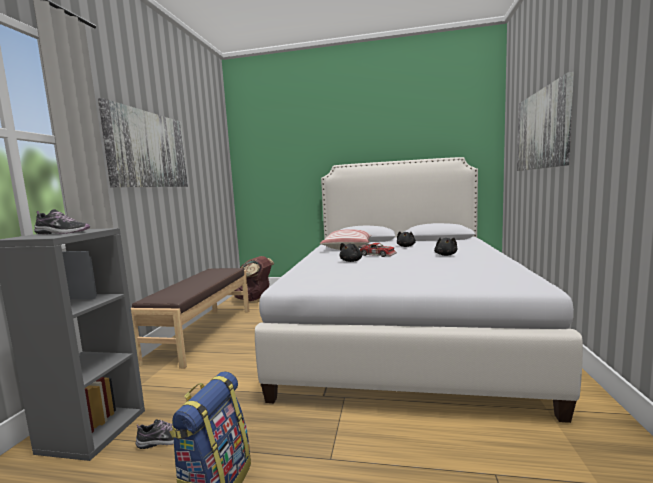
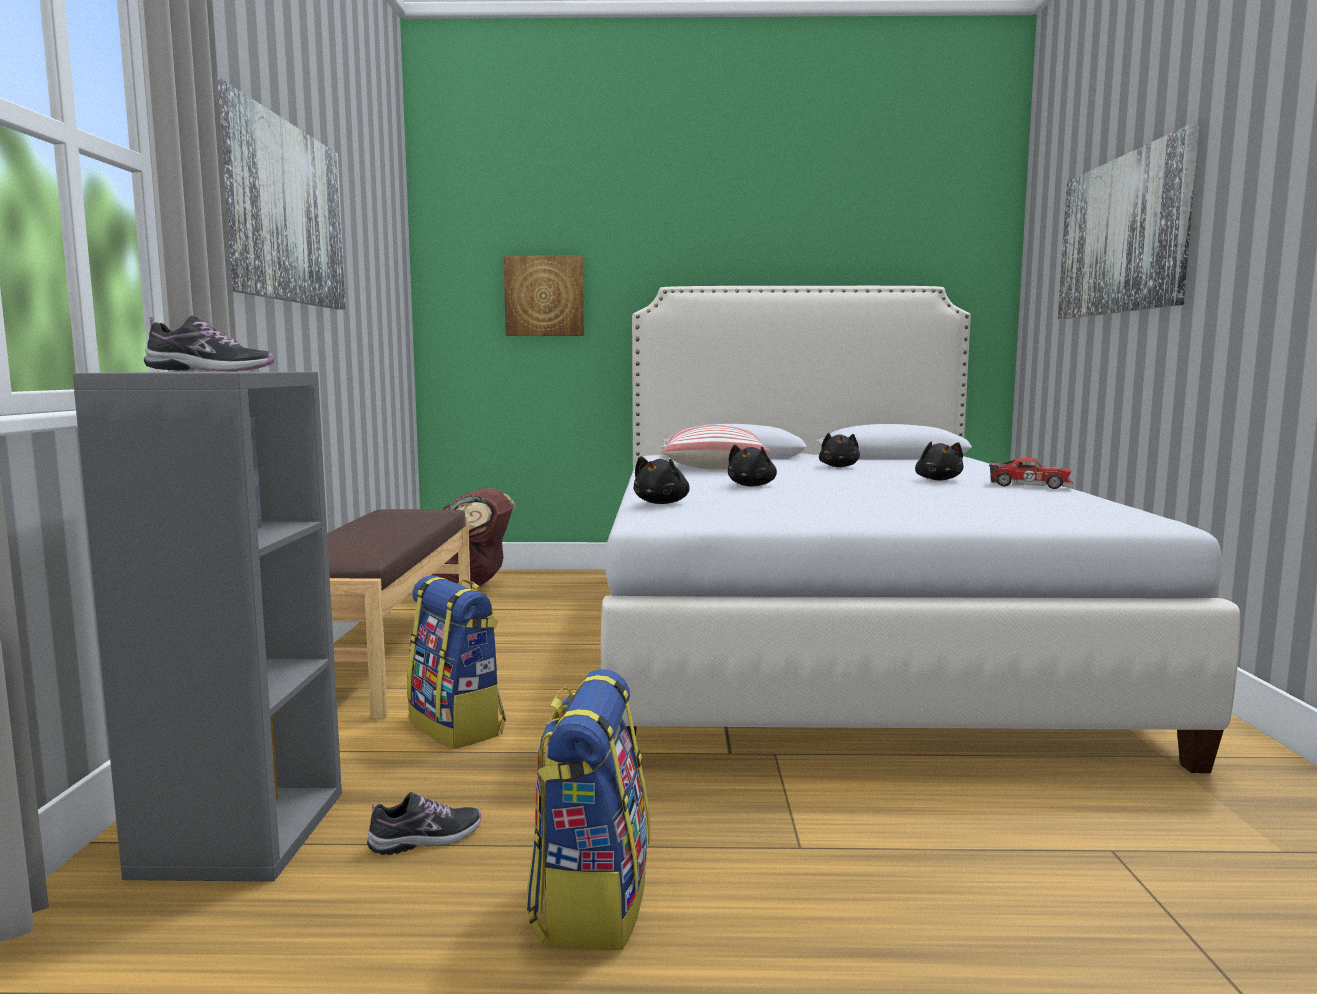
camera: 10 degrees left, 0 degrees up
toy car [358,243,397,257] -> toy car moved to [989,458,1074,489]
none -> backpack [407,575,506,749]
none -> picture [503,256,584,336]
none -> black plush toy [633,456,690,504]

